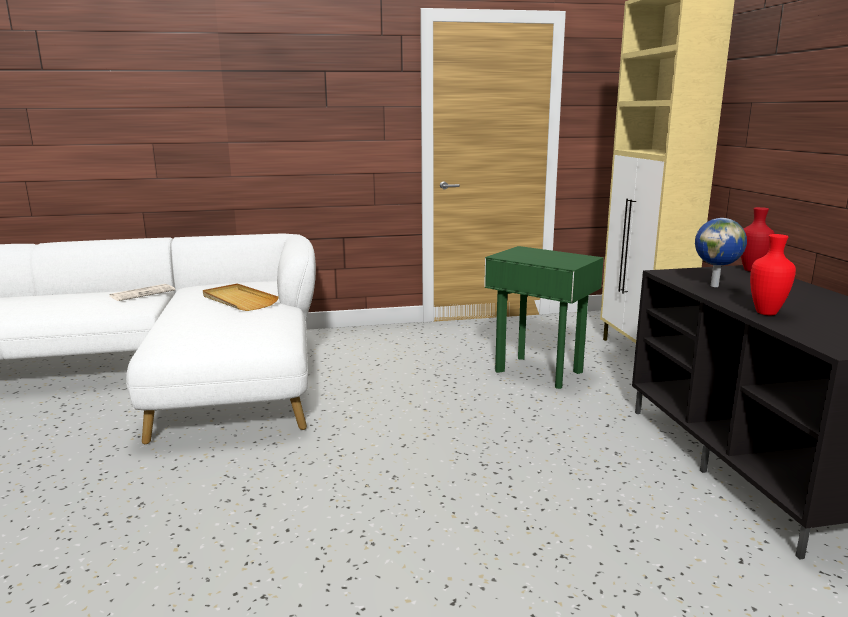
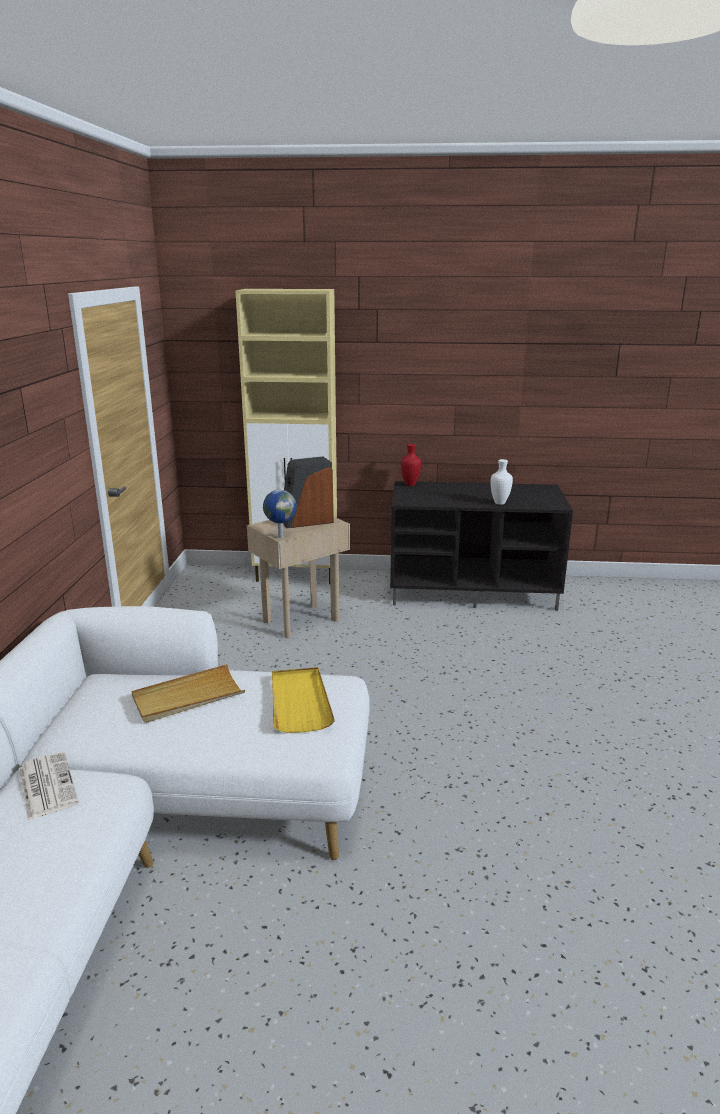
camera: 75 degrees left, 5 degrees up
green side table [484,246,604,389] -> beige side table [247,517,350,638]
globe [695,218,747,287] -> globe moved to [263,490,297,538]
red vase [750,234,796,315] -> white vase [490,459,513,505]
none -> yellow tray [272,667,335,733]
none -> speaker [283,456,334,528]

